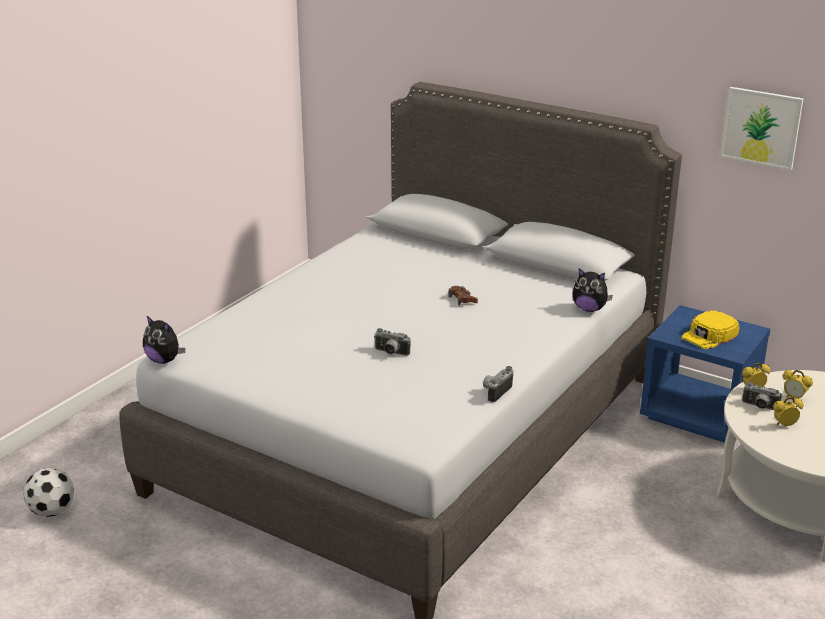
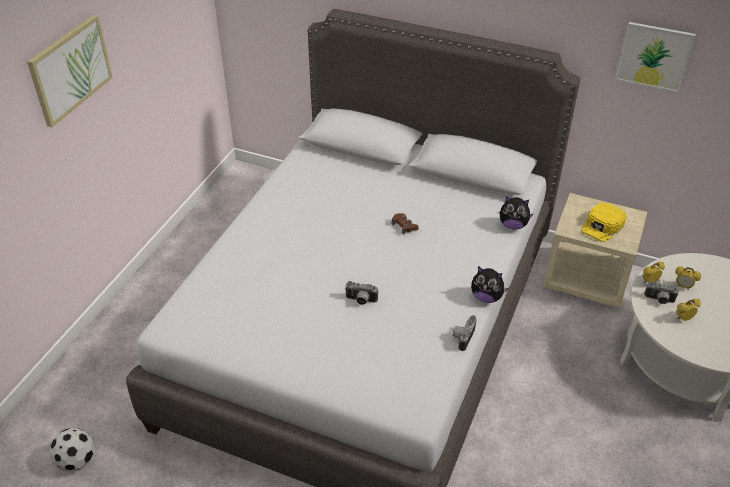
camera: 10 degrees left, 15 degrees up
plush toy [143,316,185,364] -> plush toy moved to [471,266,509,303]
blue nightstand [640,305,770,443] -> beige nightstand [543,193,647,308]
none -> picture [27,14,113,127]

